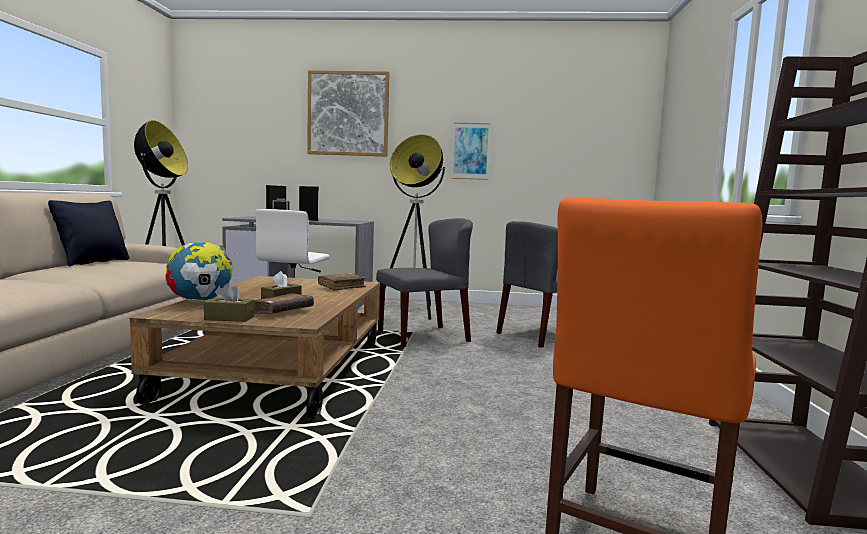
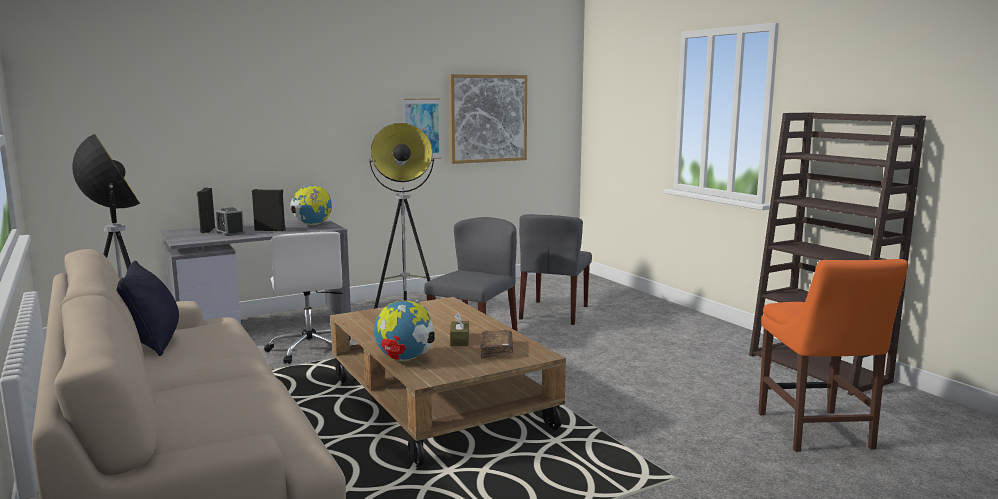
camera: 35 degrees left, 5 degrees up
brown tissue box [204,283,254,322] -> none
picture [307,70,390,157] -> picture moved to [449,74,527,164]
brown book [318,273,366,291] -> none
none -> globe [290,186,332,225]

